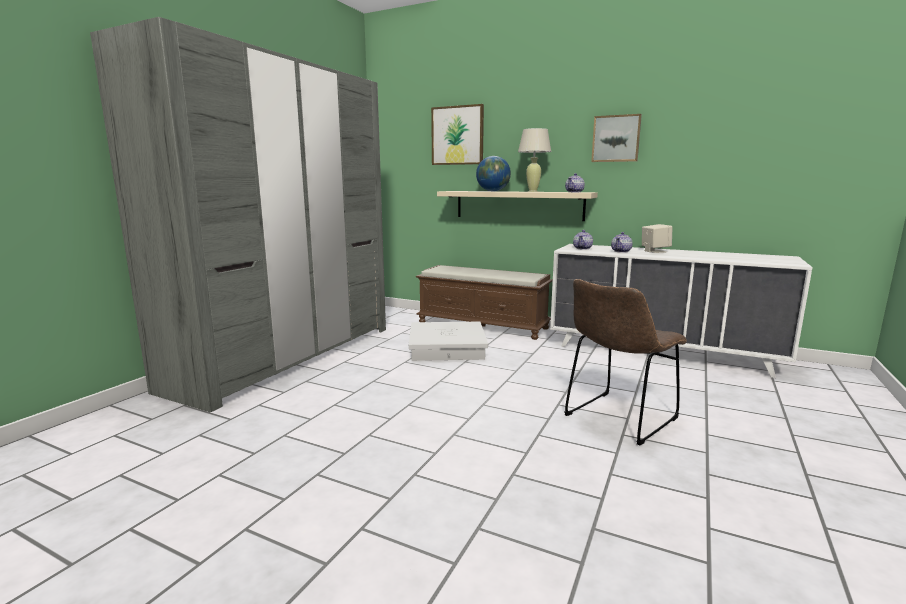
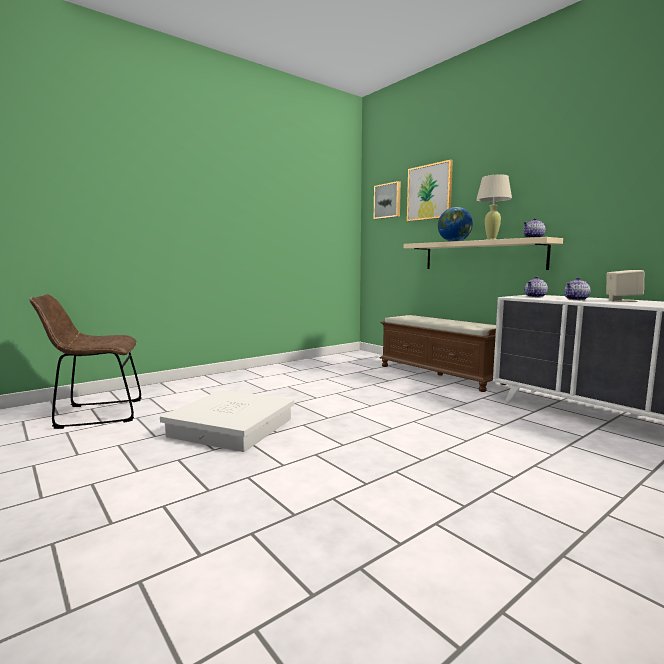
camera: 25 degrees right, 5 degrees down
grey wardrobe [90,17,386,412] -> none
white storage box [409,322,488,361] -> white storage box moved to [160,390,295,452]
brown chair [564,279,687,446] -> brown chair moved to [29,294,141,429]
picture [591,114,642,162] -> picture moved to [374,181,401,219]

